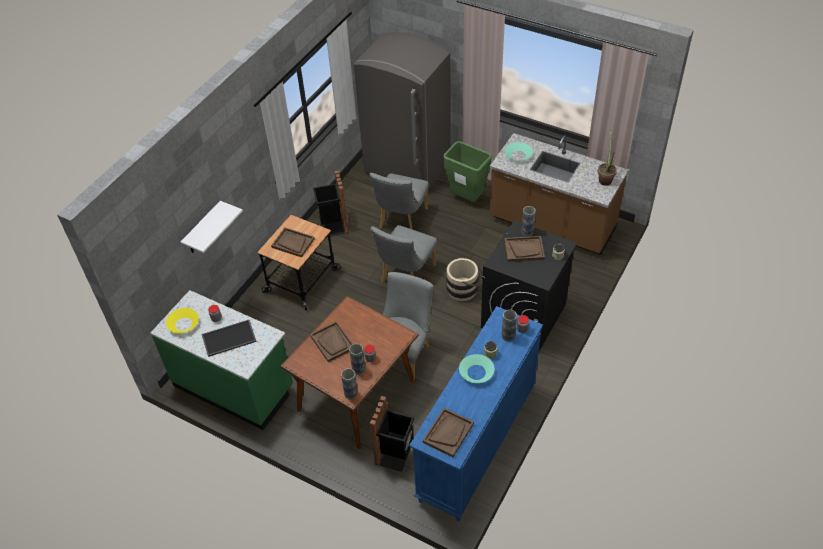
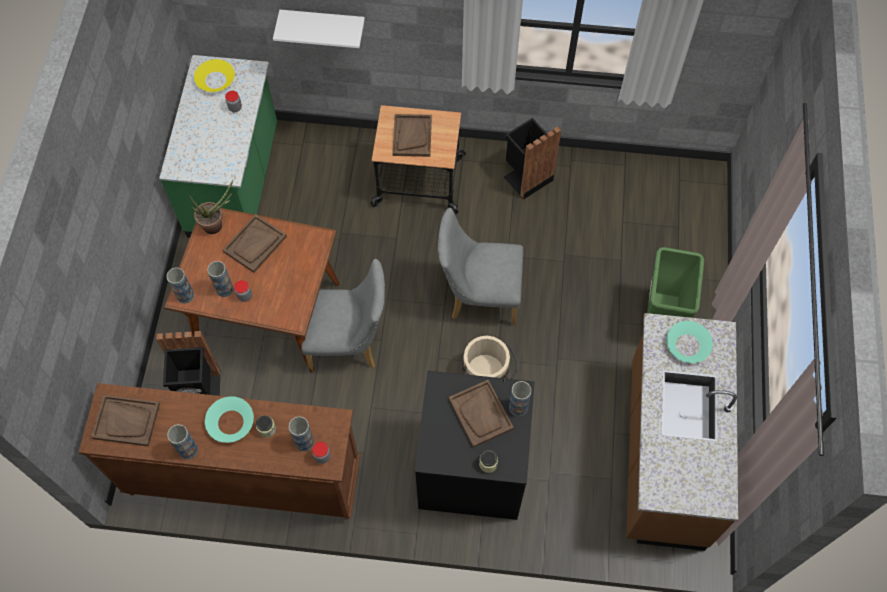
camera: 65 degrees right, 15 degrees up
tray [201,320,257,357] -> none
grey fridge [354,32,451,192] -> none
grey chair [370,173,429,230] -> none
blue dresser [409,306,543,521] -> brown dresser [79,383,361,519]
potted plant [598,129,617,186] -> potted plant moved to [189,180,233,234]
none -> vase [167,424,198,459]

